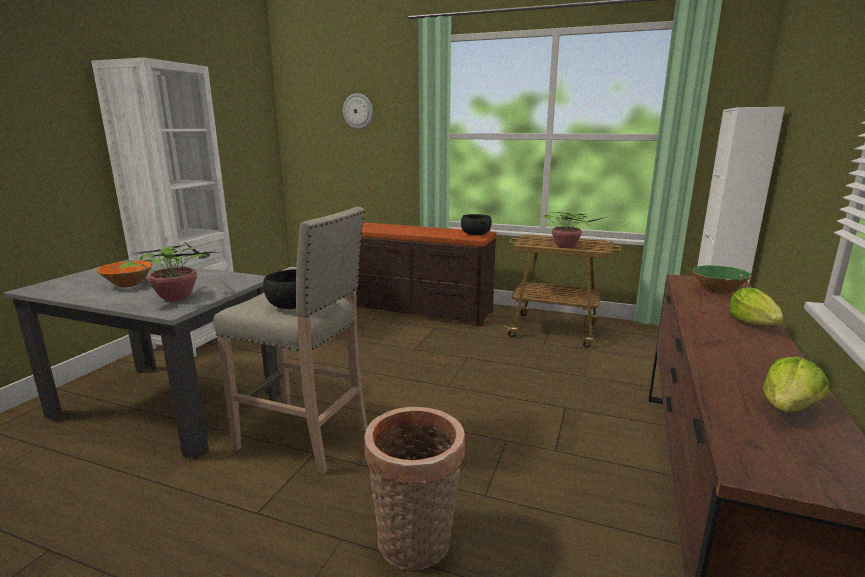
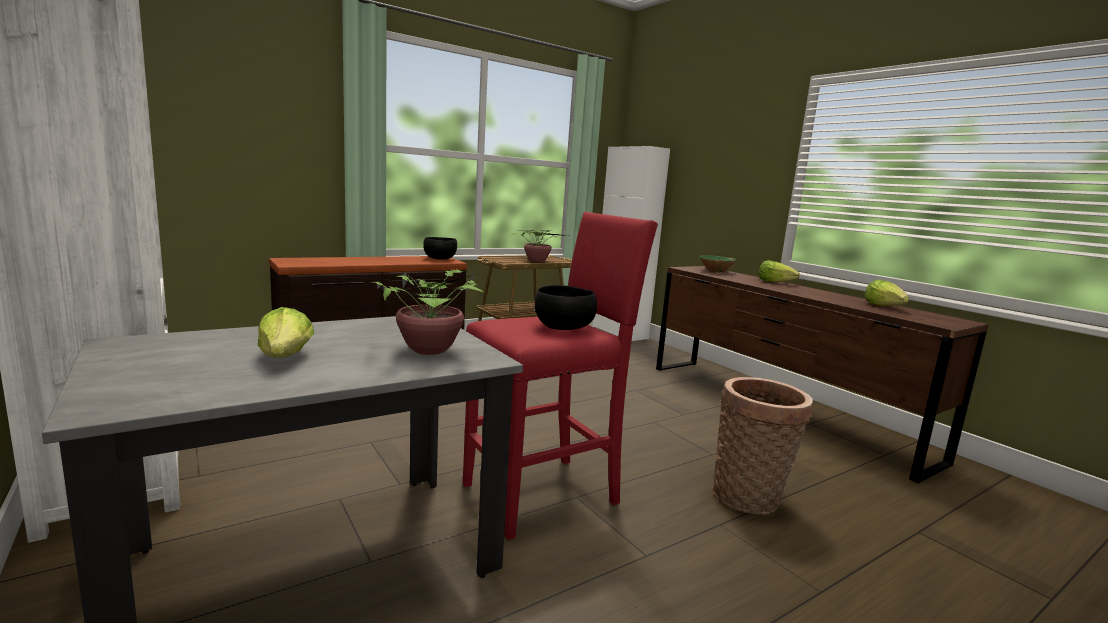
camera: 55 degrees left, 5 degrees down
orange bowl [96,260,152,288] -> lettuce [258,307,314,358]
beige stool [213,207,367,474] -> red stool [463,212,658,540]
wall clock [343,93,373,129] -> none

